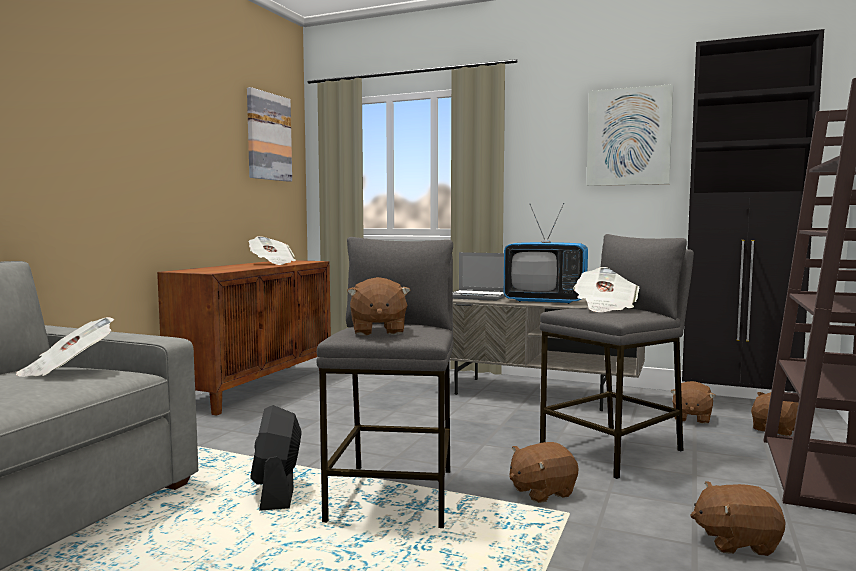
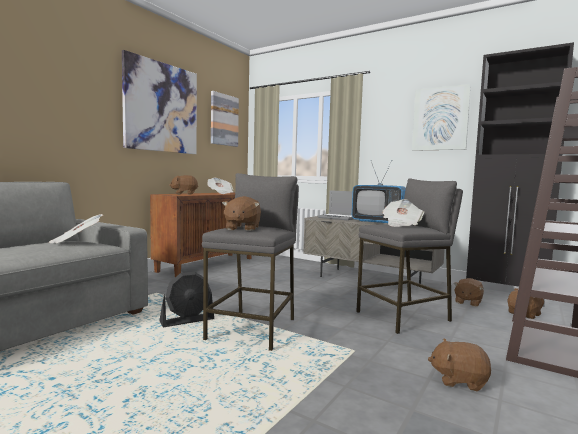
camera: 10 degrees right, 0 degrees up
black fan [250,405,302,511] -> black fan turned 120 degrees counterclockwise [159,272,214,327]
brown plush toy [510,442,579,503] -> brown plush toy moved to [169,175,198,195]
none -> picture [122,50,197,154]

